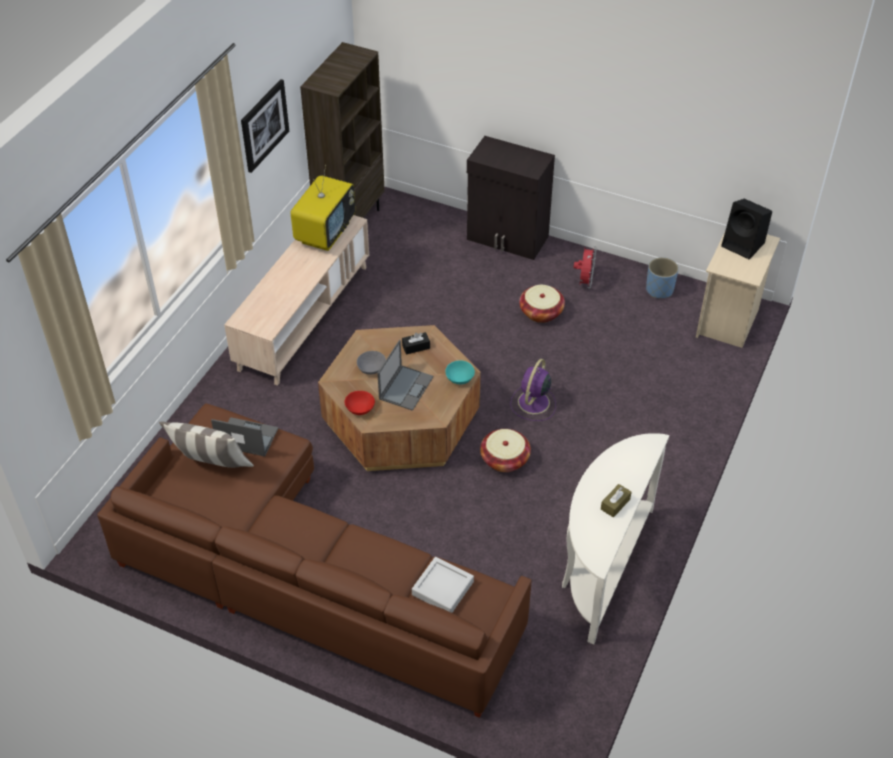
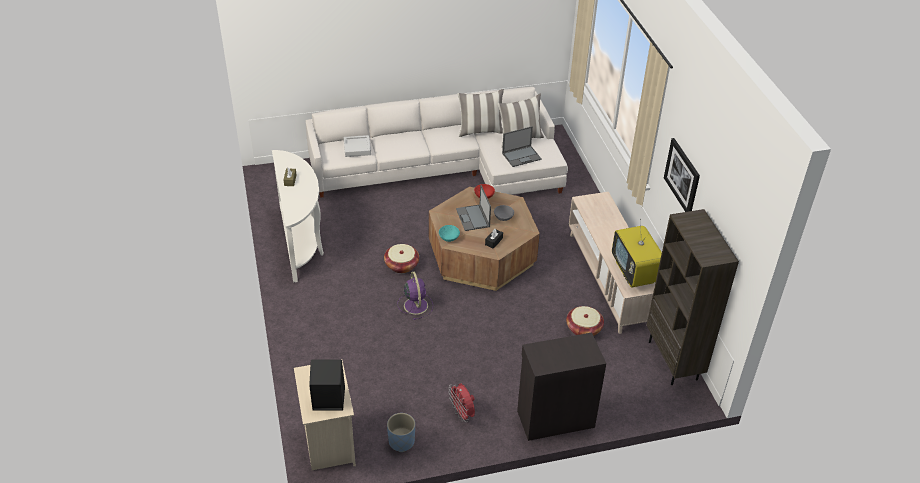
camera: 140 degrees right, 5 degrees down
brown sofa [97,403,531,718] -> white sofa [306,87,568,198]
basket [519,285,565,323] -> basket moved to [566,306,604,336]
none -> pillow [457,89,504,137]

